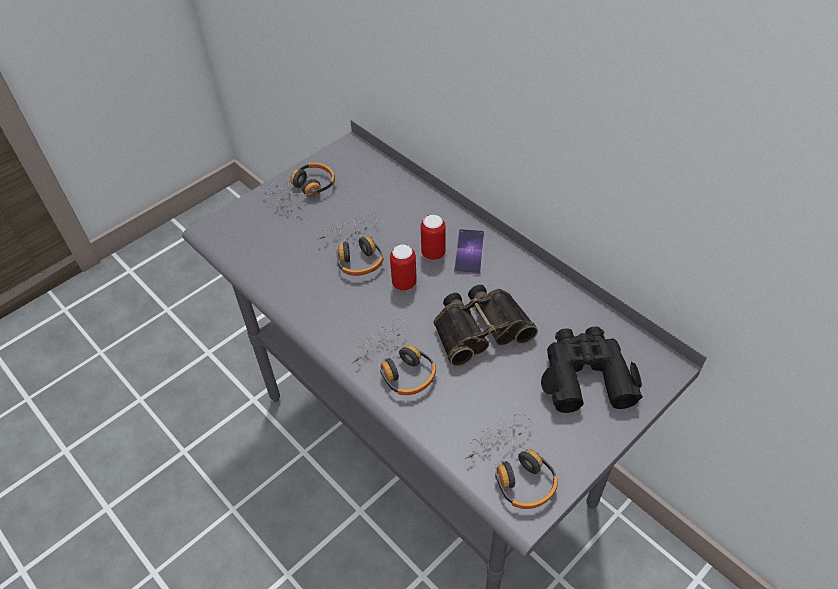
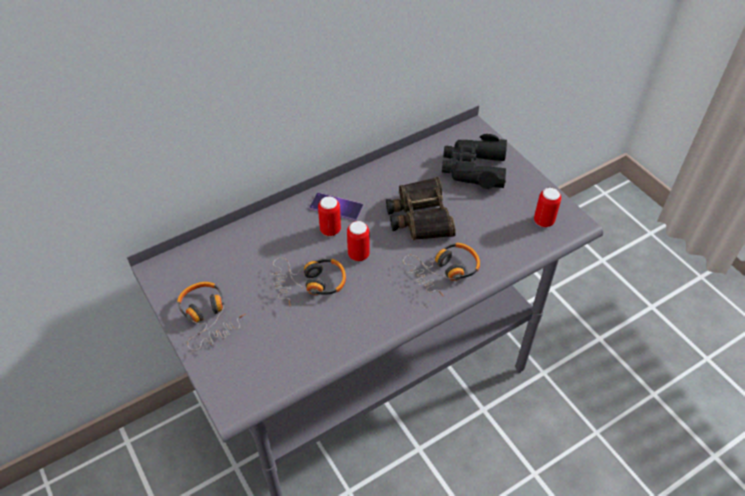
camera: 80 degrees left, 0 degrees up
headphones [465,413,558,509] -> can [534,188,561,227]

